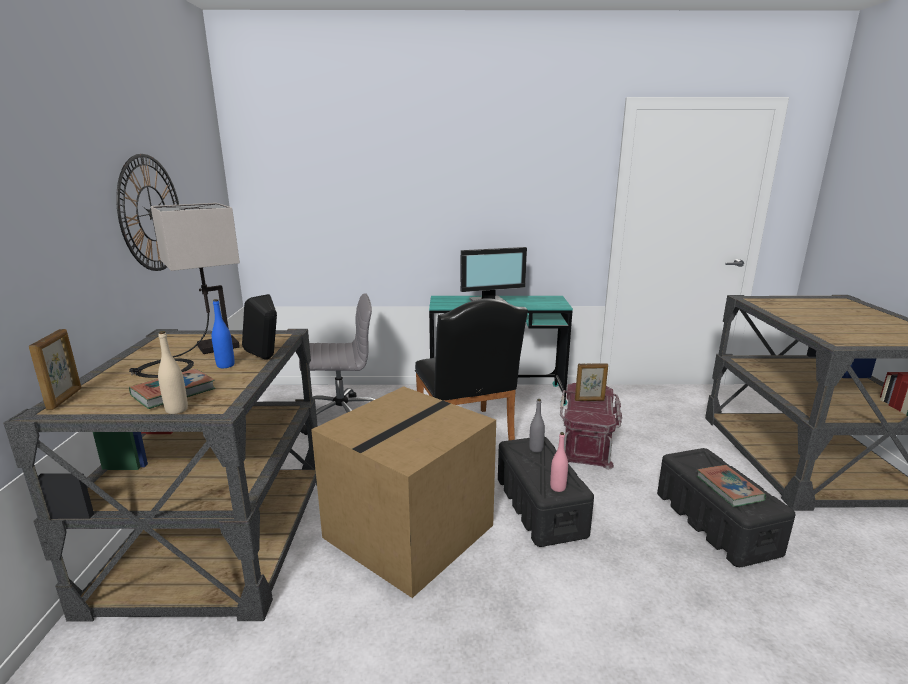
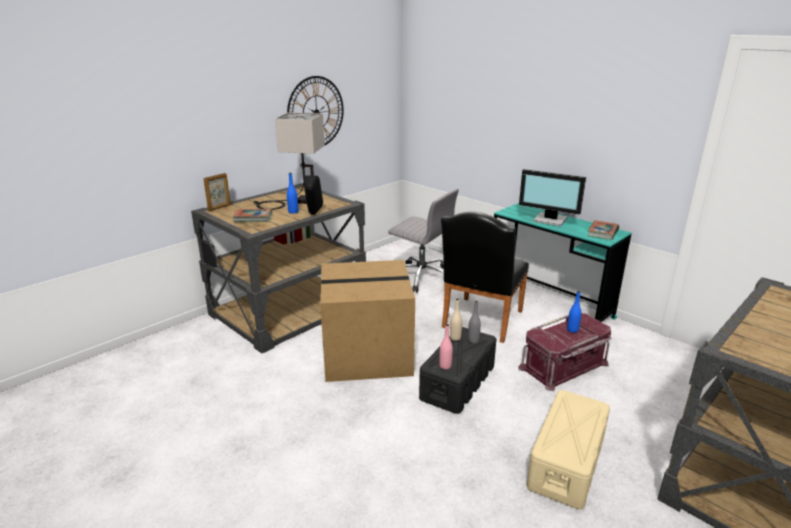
camera: 45 degrees right, 5 degrees up
beige bottle [158,331,188,414] -> beige bottle moved to [450,298,462,341]
picture frame [575,363,608,401] -> blue bottle [567,291,581,333]
black storage box [657,448,796,567] -> beige storage box [527,390,610,509]
book [697,465,766,507] -> book moved to [588,220,619,240]

